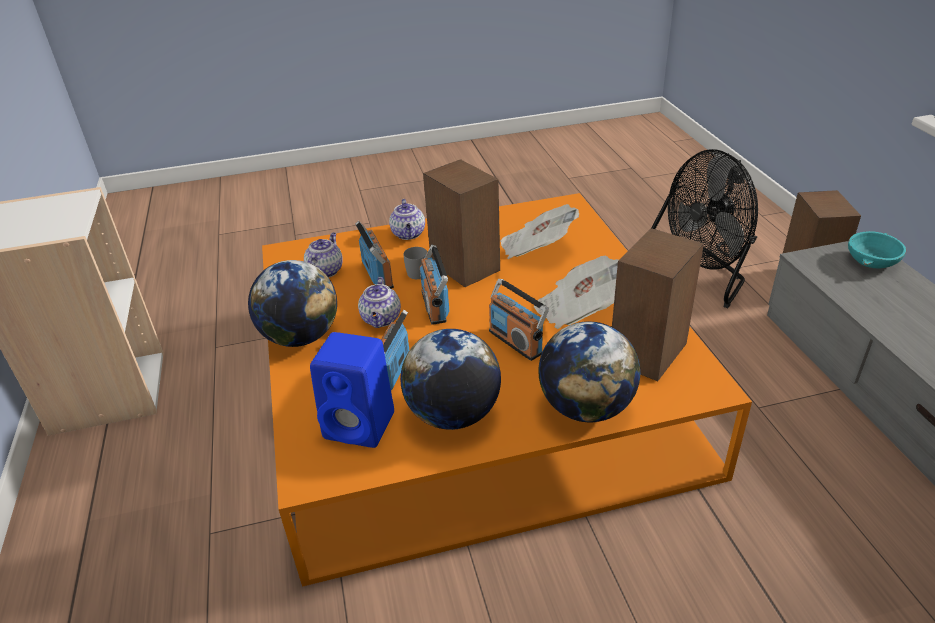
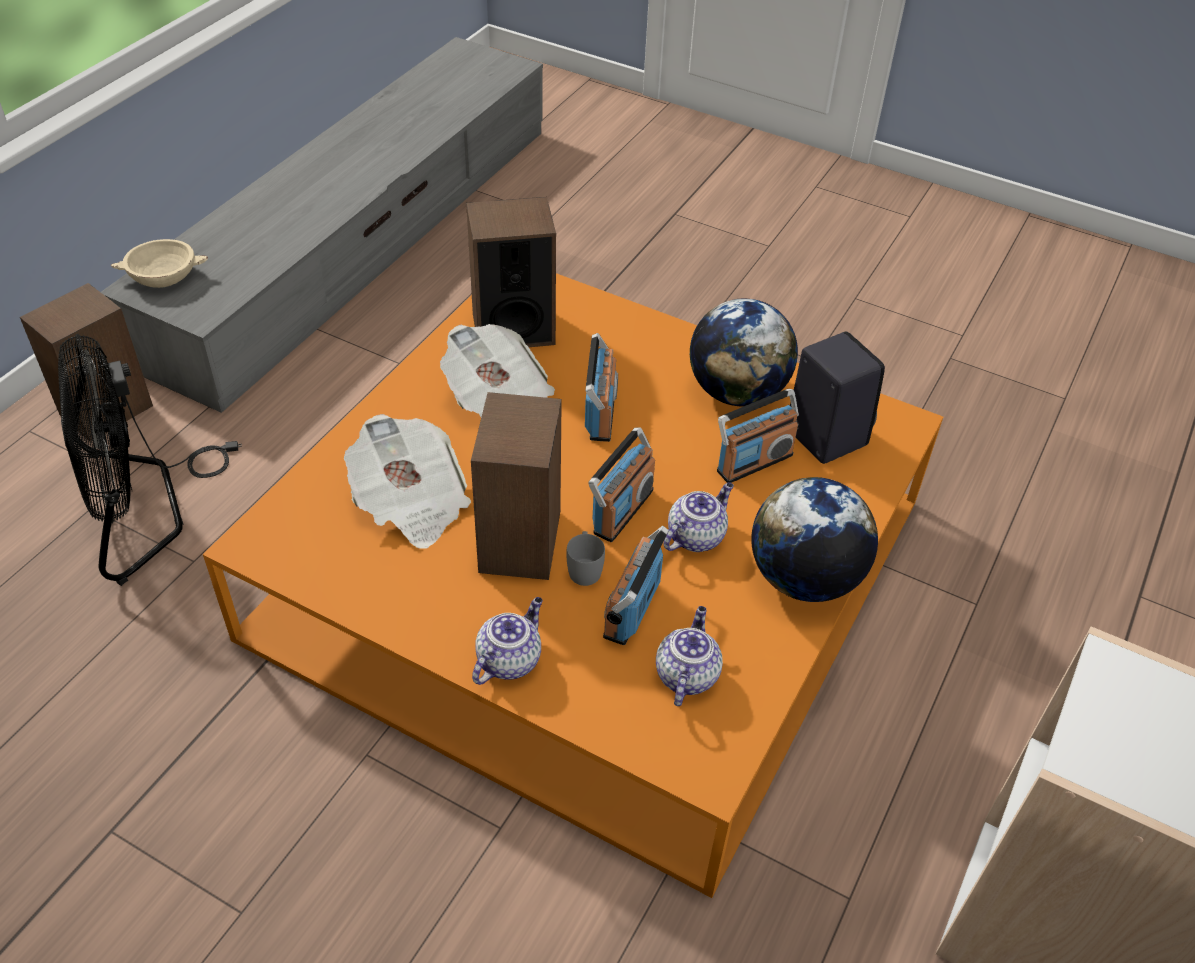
camera: 140 degrees left, 10 degrees up
teapot [304,233,343,278] -> teapot turned 135 degrees clockwise [656,606,723,706]
blue speaker [310,332,394,448] -> black speaker [790,332,885,464]
globe [538,321,640,422] -> none
black fan [652,149,758,308] -> black fan turned 135 degrees clockwise [58,334,242,586]
turquoise bowl [848,231,907,268] -> beige bowl [111,239,208,288]

